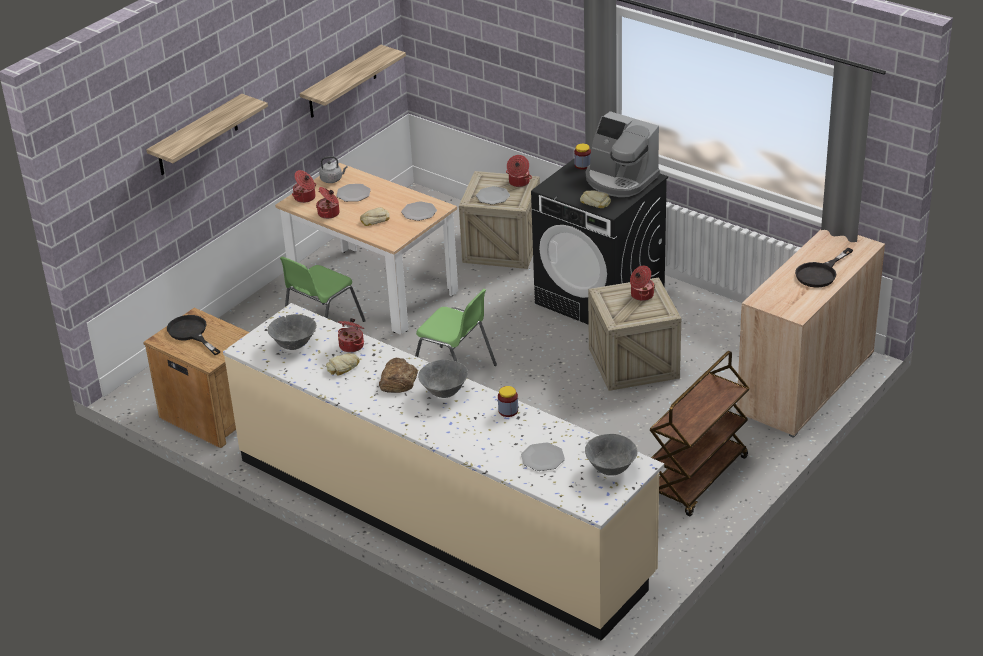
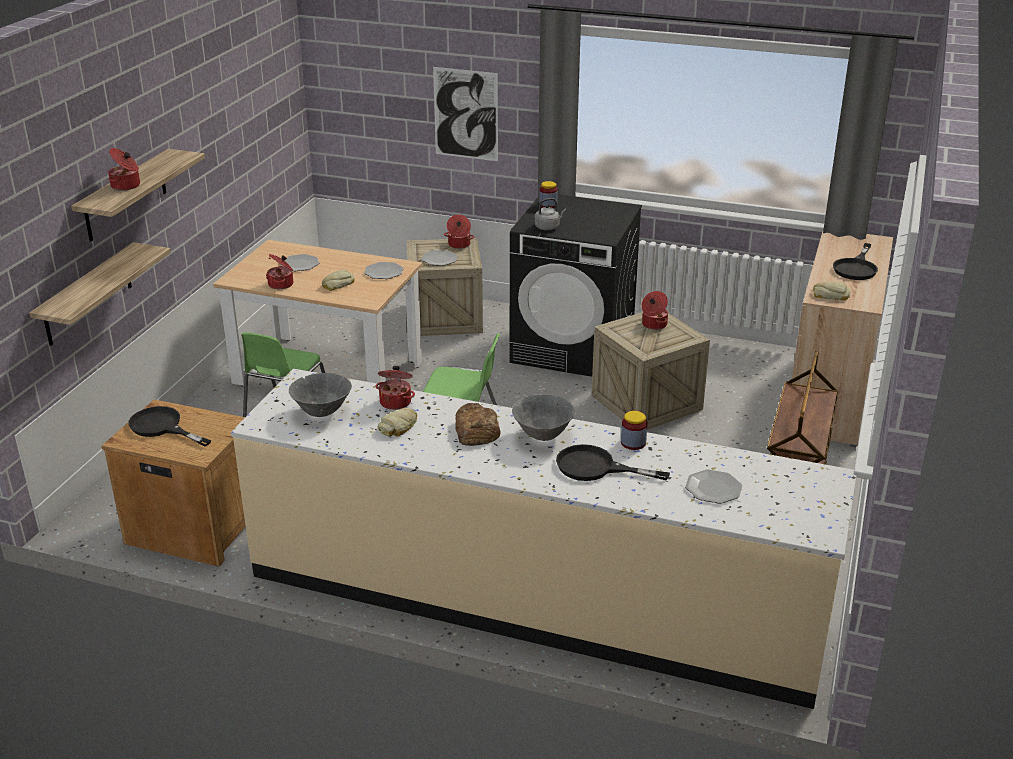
camera: 20 degrees left, 5 degrees down
cooking pot [292,170,316,203] -> cooking pot moved to [108,148,140,191]
shelf [300,45,406,118] -> shelf moved to [29,242,171,346]
grey kettle [319,156,348,183] -> grey kettle moved to [534,198,567,230]
bread [580,191,611,208] -> bread moved to [813,282,850,300]
grey bowl [585,434,638,476] -> none
coffee machine [586,111,660,197] -> none
none -> picture [433,67,498,161]
none -> black frying pan [556,444,670,481]

